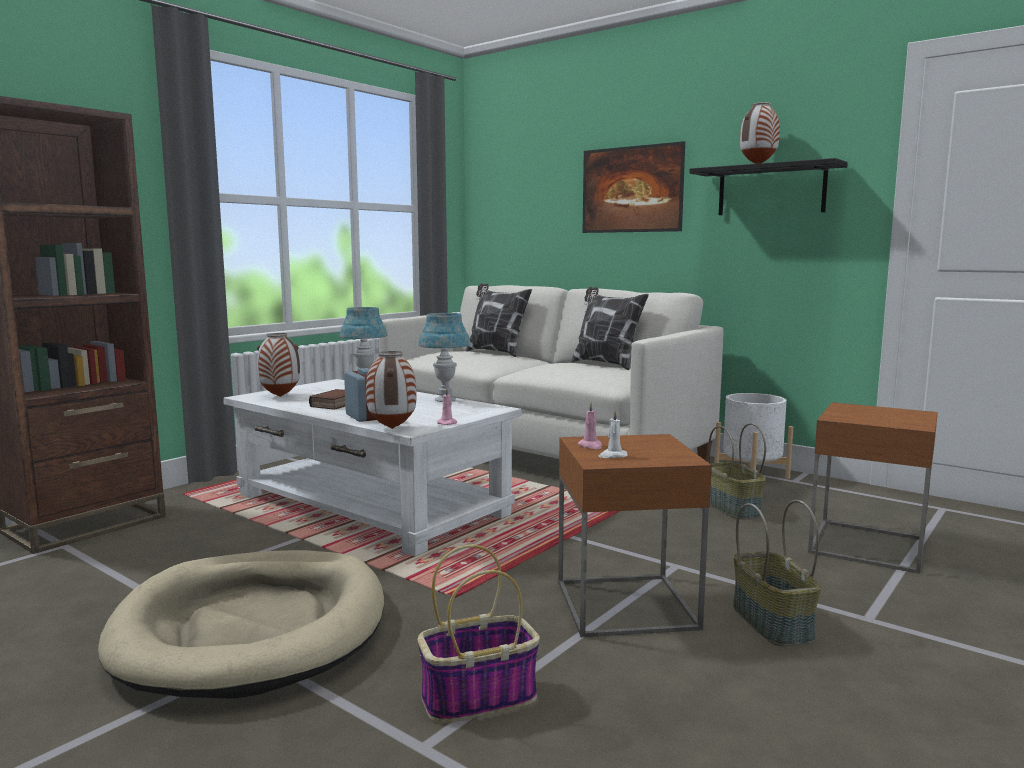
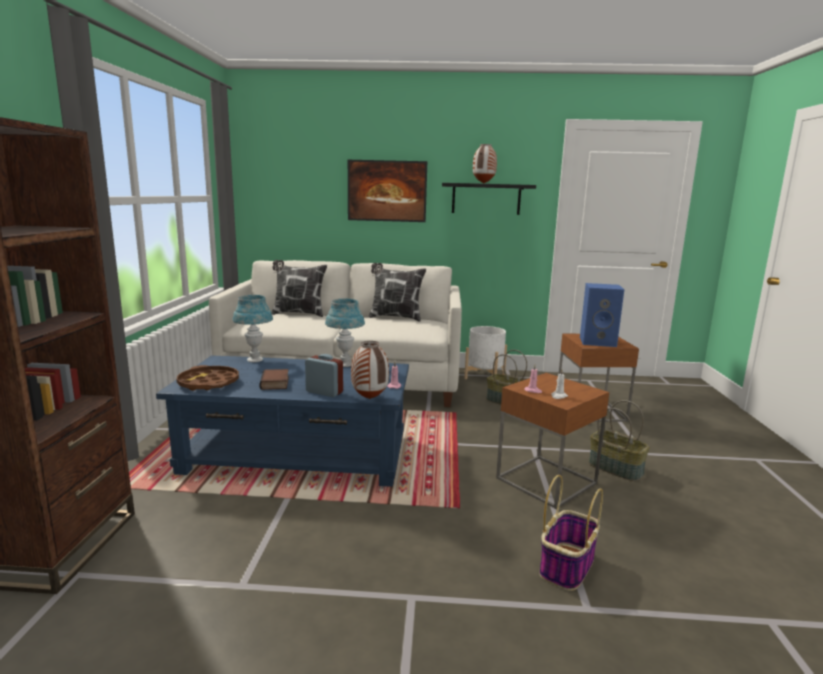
camera: 35 degrees left, 5 degrees up
beige dog bed [98,550,384,699] -> none
white coffee table [223,379,522,556] -> blue coffee table [156,355,409,487]
vase [257,333,300,397] -> brown tray [176,365,239,391]
none -> blue speaker [580,283,624,347]

